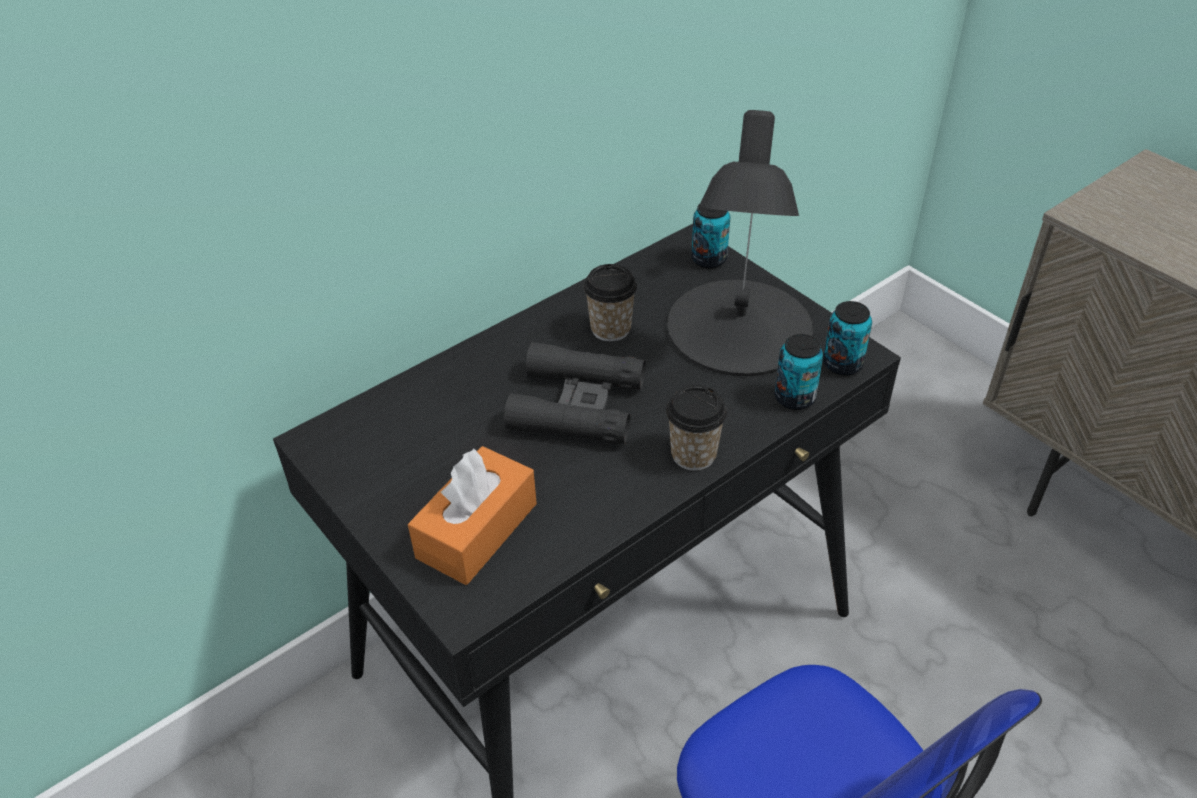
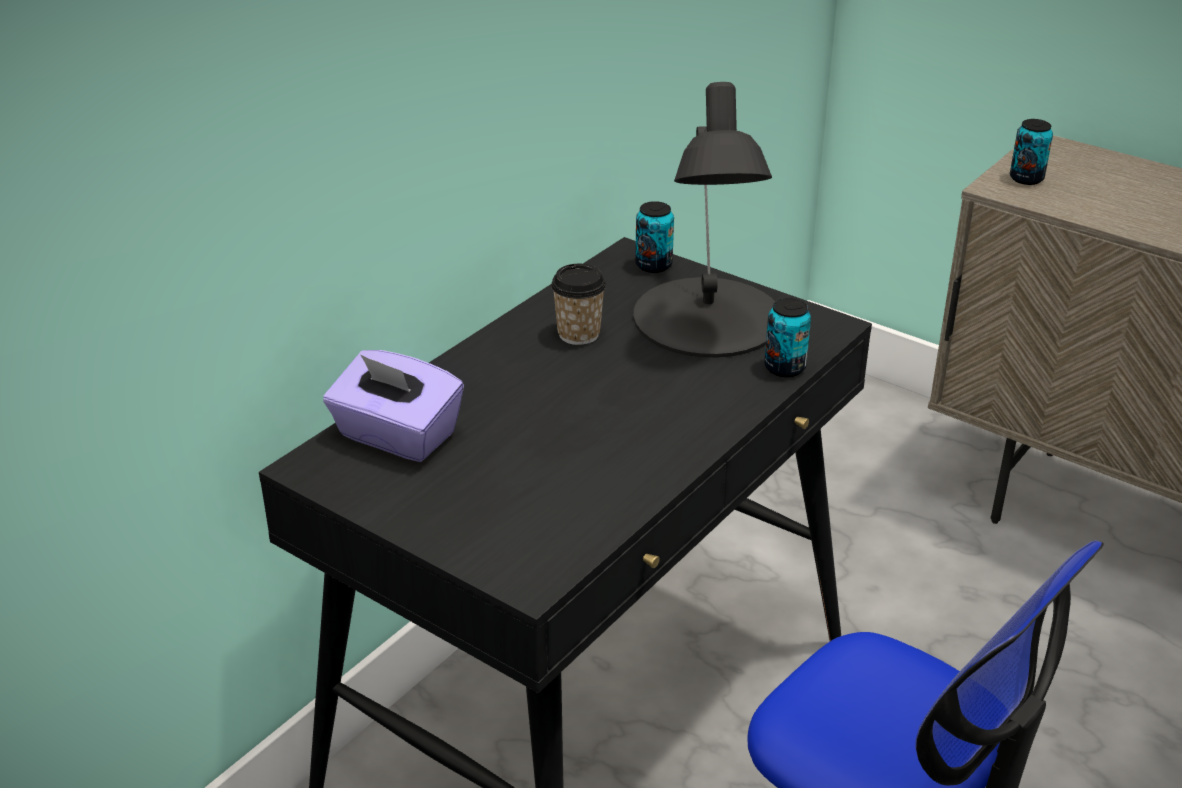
camera: 15 degrees left, 10 degrees down
orange tissue box [408,446,537,585] -> none
black binoculars [504,342,646,444] -> none
cup [666,385,727,471] -> none
can [823,301,872,376] -> can moved to [1010,119,1053,185]
none -> purple tissue box [323,350,464,462]

